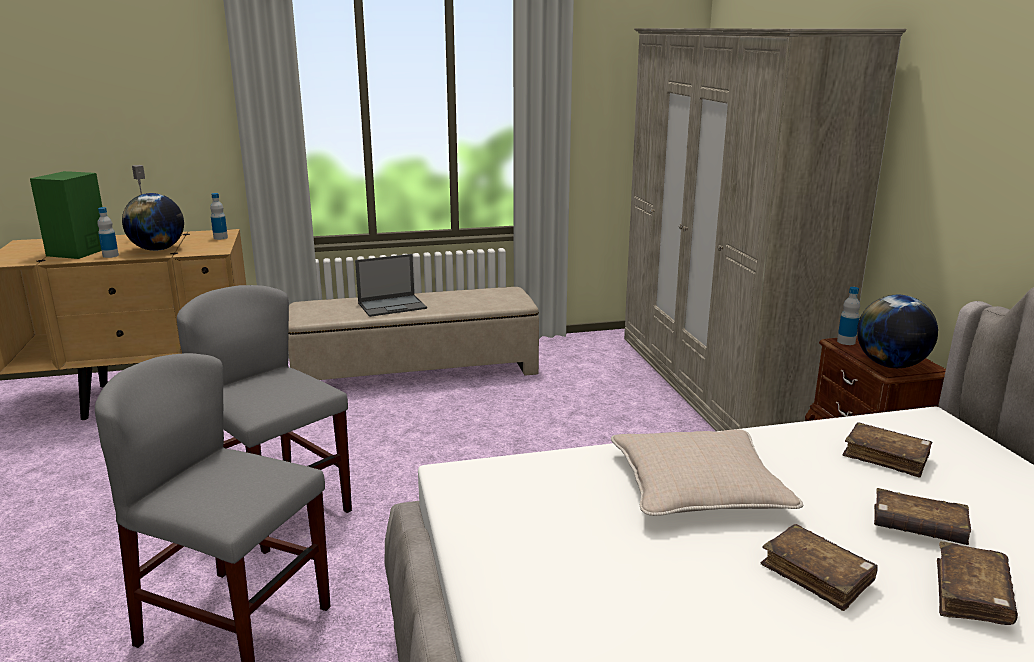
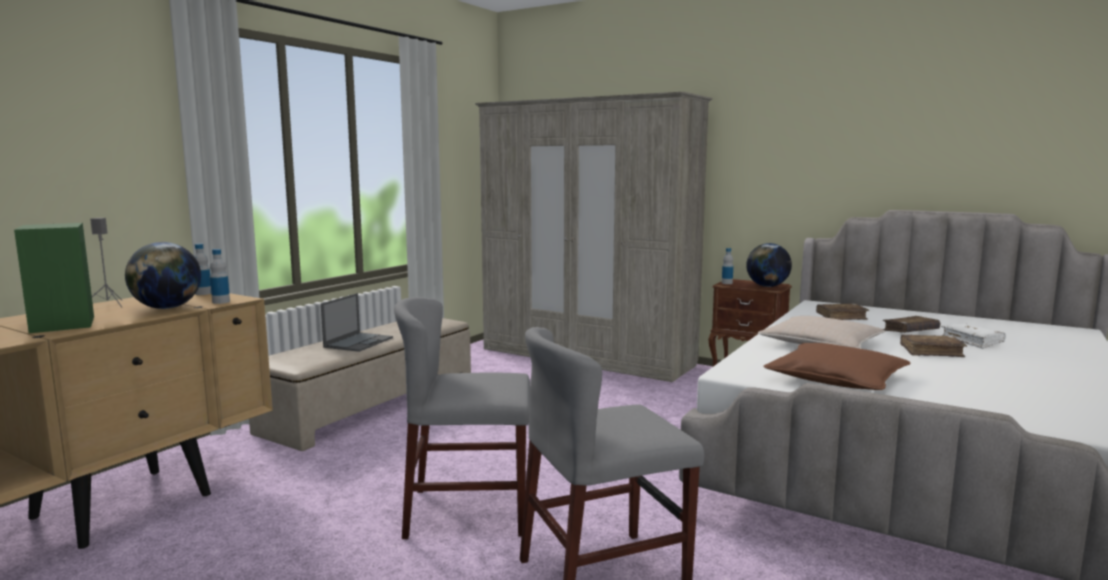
camera: 45 degrees left, 10 degrees down
bottle [98,207,119,258] -> bottle moved to [210,249,230,304]
brown book [937,541,1018,625] -> white book [941,322,1006,349]
none -> brown pillow [763,343,911,390]

